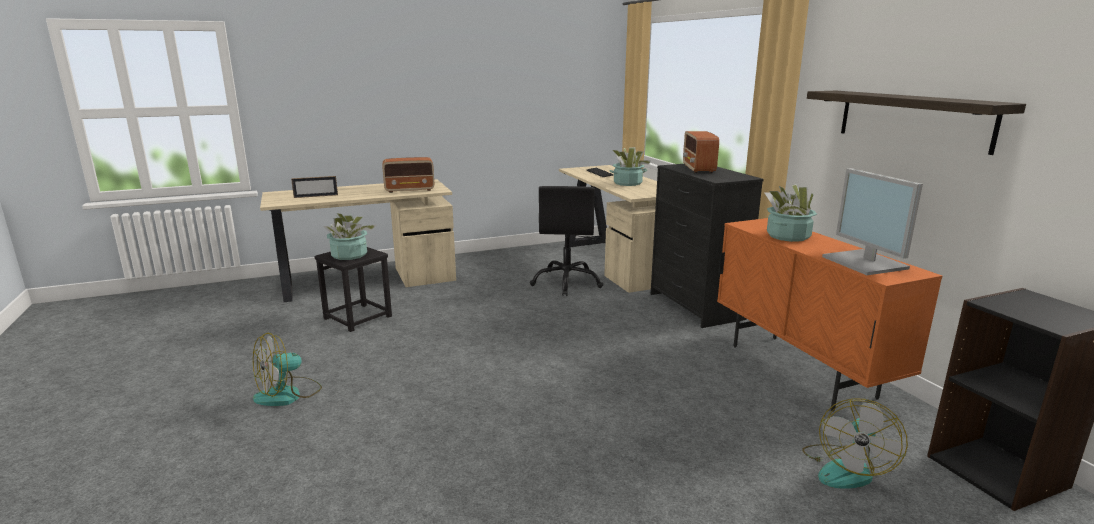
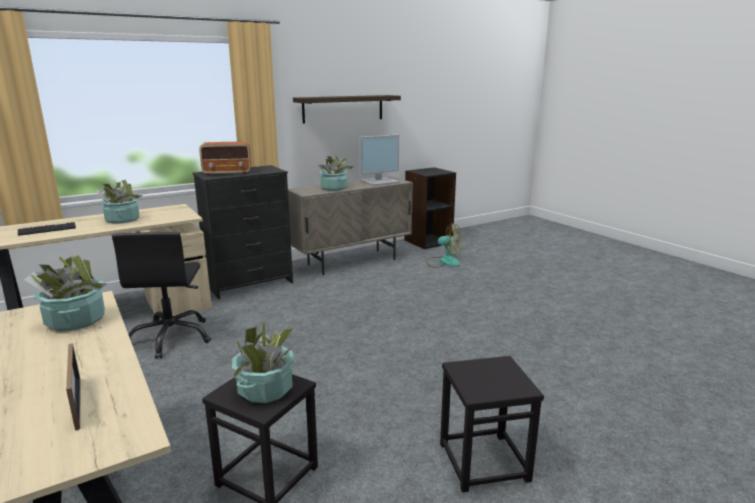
camera: 100 degrees left, 0 degrees up
fan [253,333,322,406] -> black stool [440,356,544,492]
radio [382,157,434,193] -> potted plant [24,254,108,331]
black office chair [530,186,604,296] -> black office chair turned 90 degrees clockwise [112,232,211,359]
orange cabinet [717,218,942,412] -> beige cabinet [288,176,413,275]

